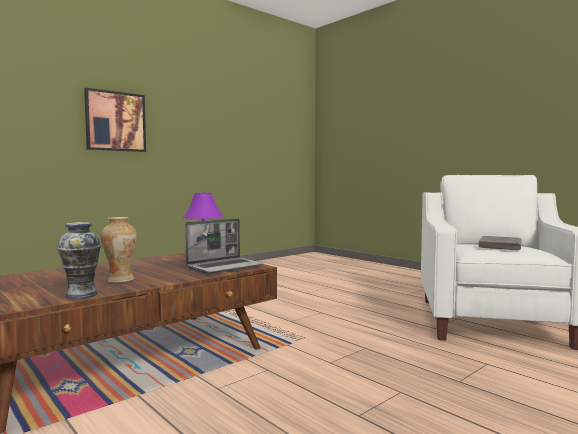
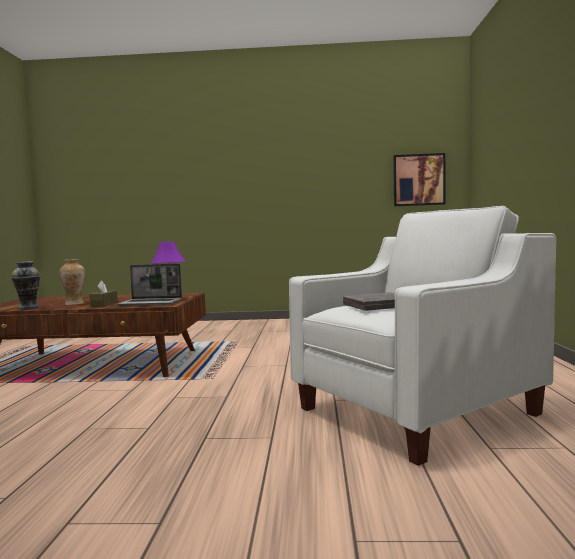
camera: 45 degrees right, 0 degrees up
picture [84,88,146,152] -> picture moved to [393,153,446,206]
none -> brown tissue box [89,281,118,306]

